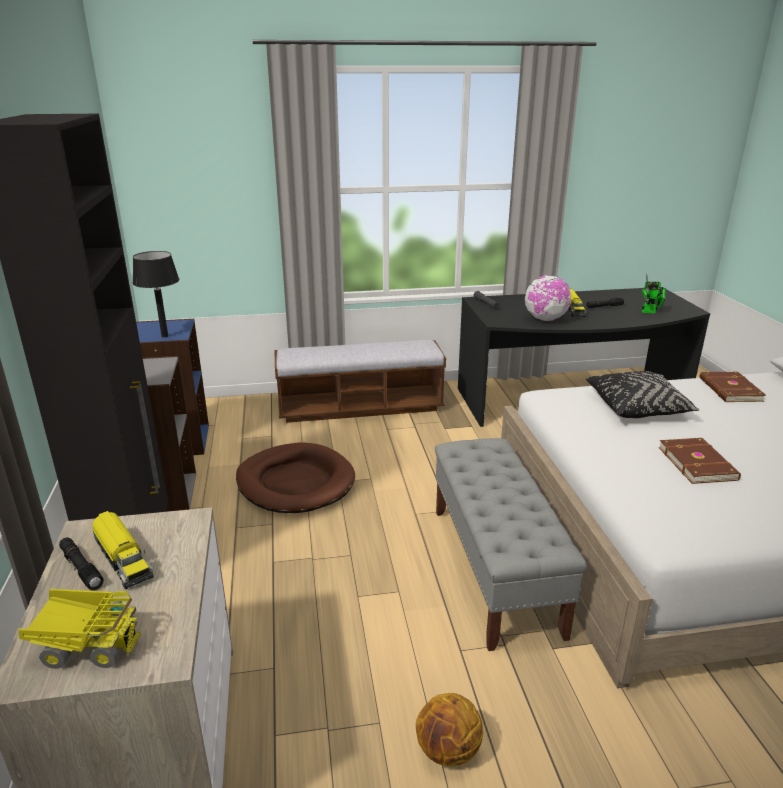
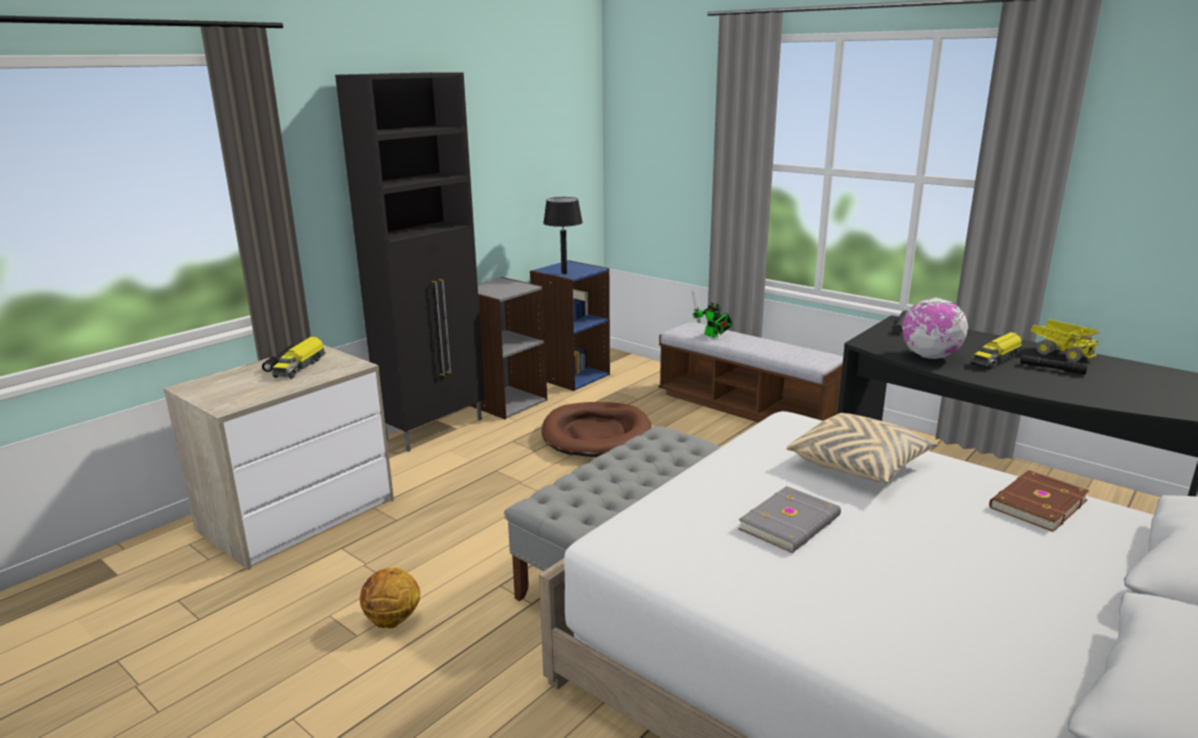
camera: 50 degrees right, 5 degrees down
toy truck [19,589,142,669] -> toy truck moved to [1031,319,1100,362]
black pillow [586,371,700,418] -> beige pillow [786,413,938,483]
toy robot [642,274,666,313] -> toy robot moved to [692,291,733,338]
brown book [658,438,741,484] -> grey book [738,486,841,553]

